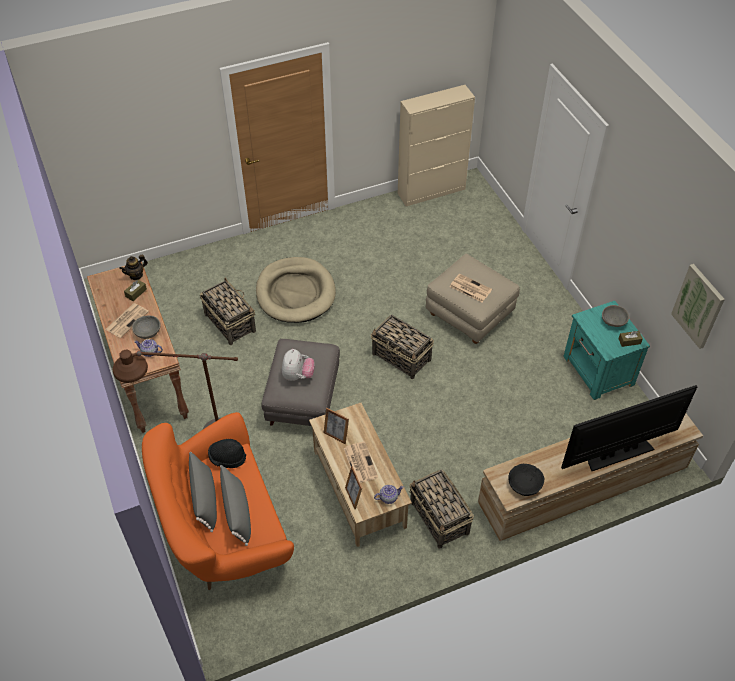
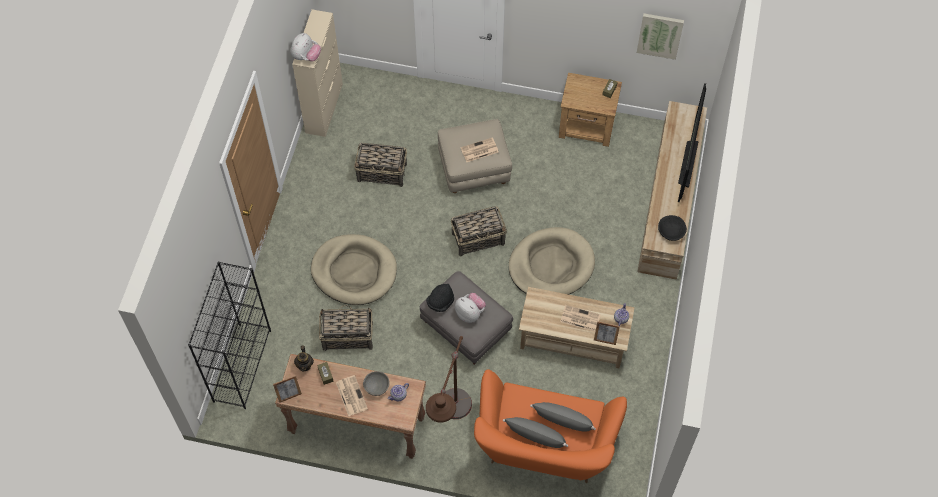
camera: 55 degrees left, 10 degrees up
black hat [208,439,246,468] -> black hat moved to [426,284,454,312]
picture frame [324,408,349,444] -> picture frame moved to [273,375,302,403]
basket [409,469,474,549] -> basket moved to [354,142,407,187]
turquoise nightstand [563,301,650,400] -> brown nightstand [559,73,622,147]
grey bowl [602,305,629,327] -> none
none -> black bookcase [188,262,271,409]
none -> plush toy [291,33,321,61]
none -> beige dog bed [509,227,595,295]

